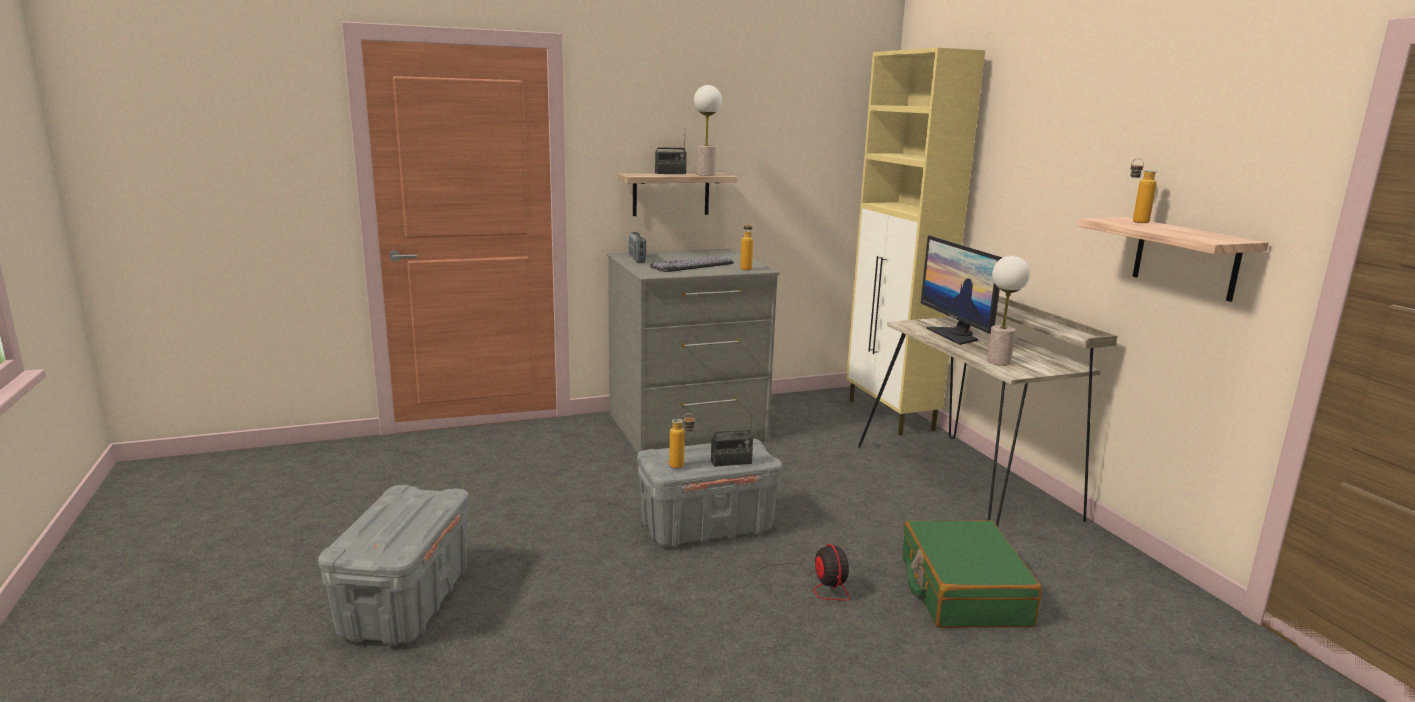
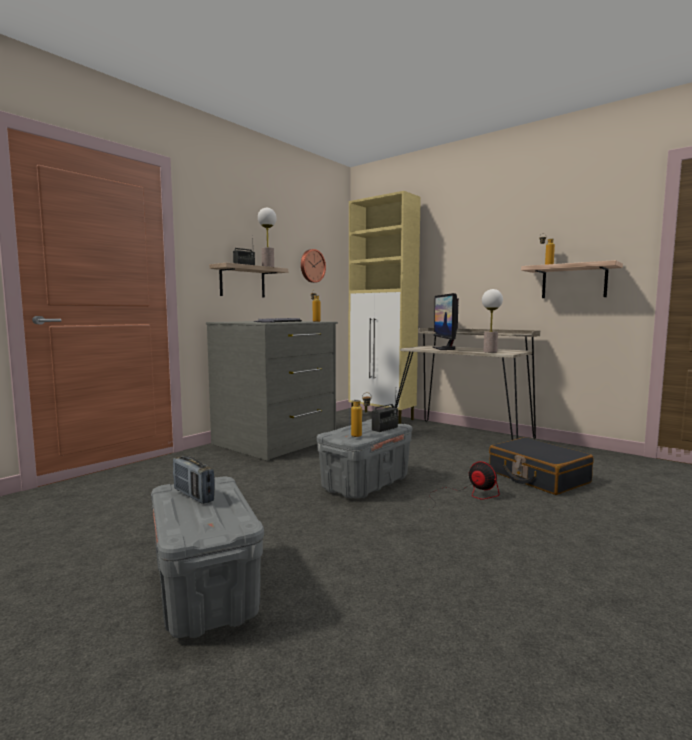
camera: 30 degrees left, 10 degrees down
radio [629,232,646,263] -> radio moved to [173,456,215,504]
green suitcase [902,520,1042,628] -> black suitcase [489,437,594,495]
monitor [921,235,1002,345] -> monitor turned 45 degrees clockwise [433,293,459,350]
none -> wall clock [301,249,326,283]

